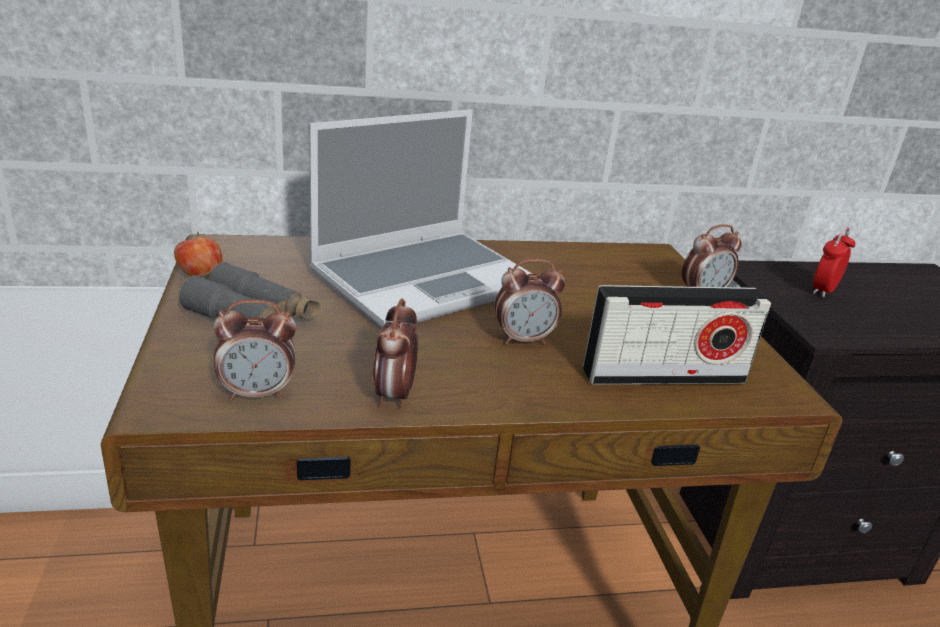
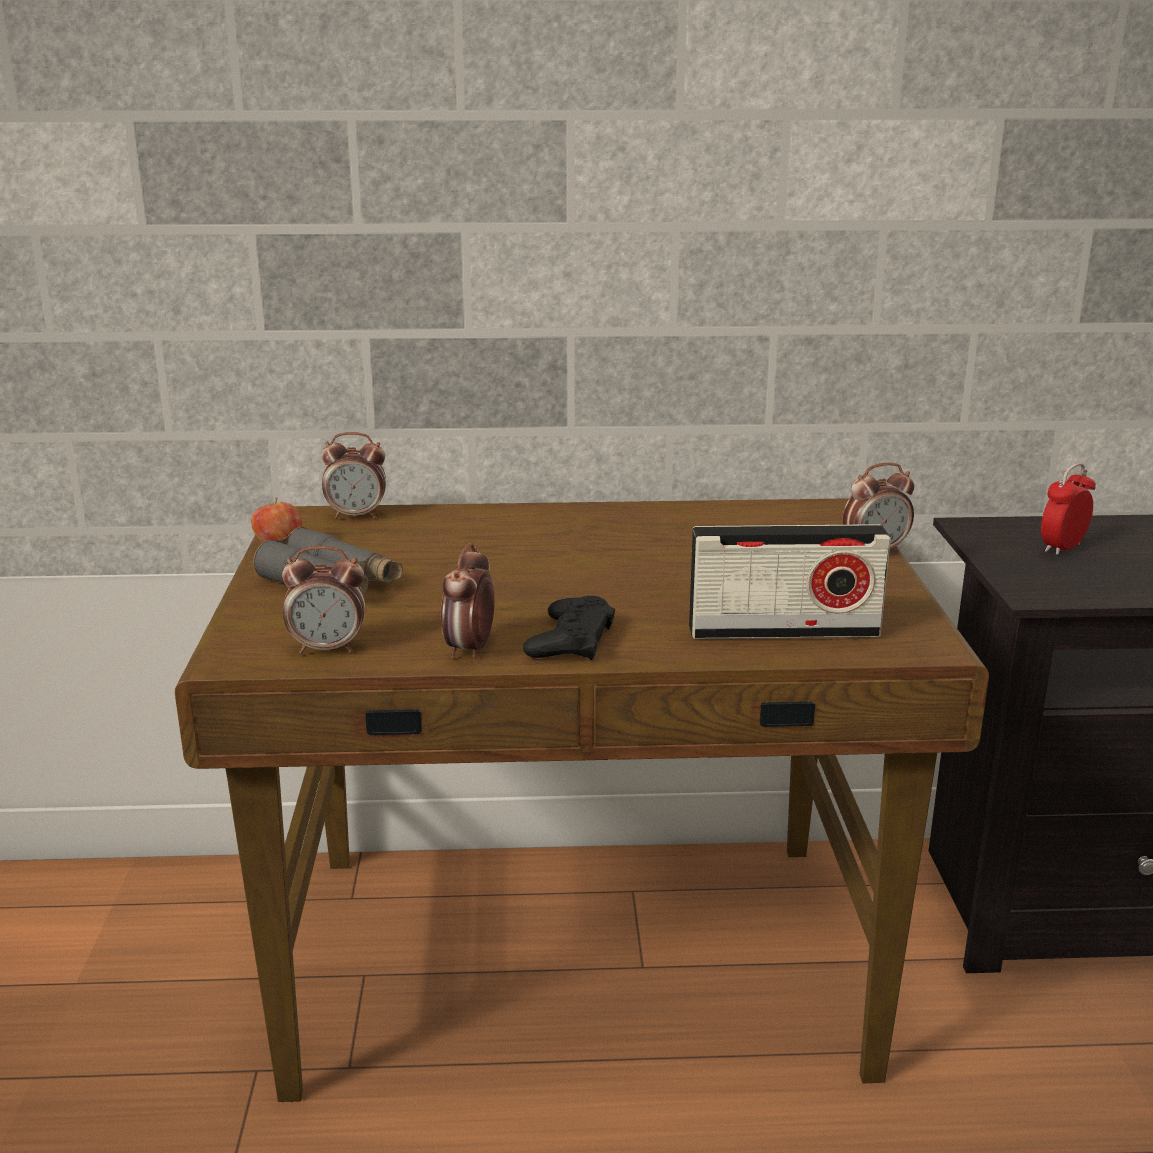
camera: 10 degrees right, 5 degrees down
laptop [309,109,532,327] -> none
alarm clock [494,259,565,344] -> alarm clock moved to [322,432,386,519]
none -> black game controller [523,596,615,660]

